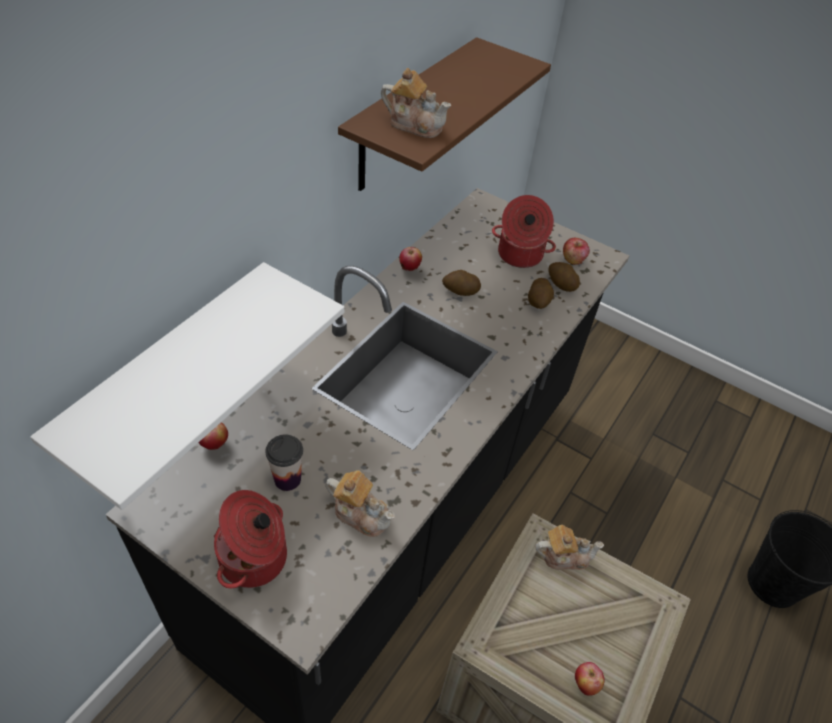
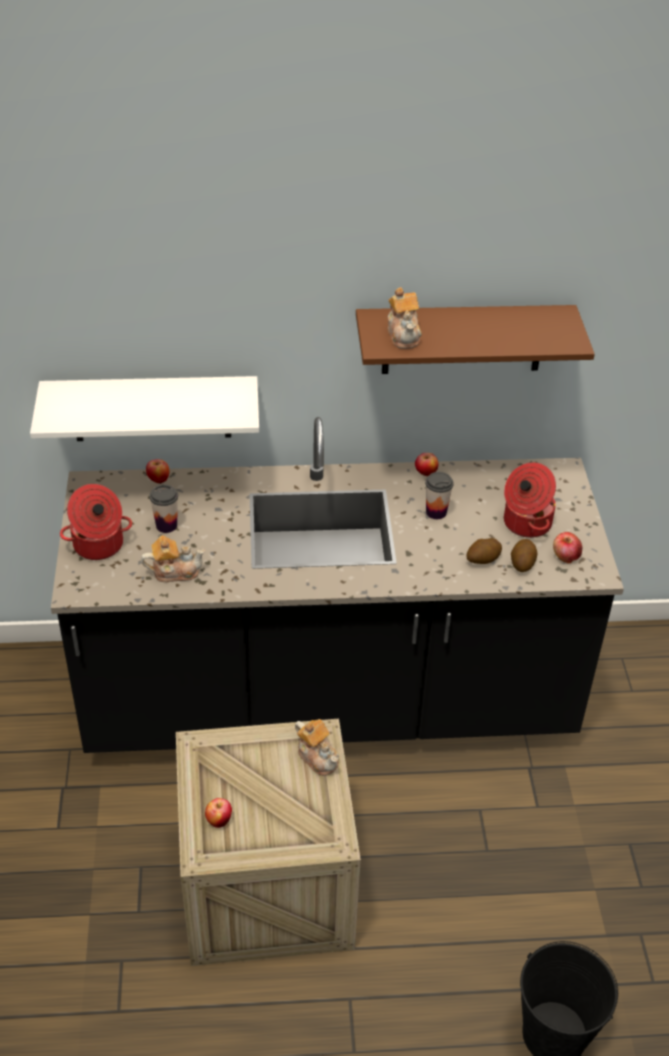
camera: 55 degrees right, 5 degrees down
teapot [325,470,395,537] -> teapot turned 90 degrees counterclockwise [141,535,205,582]
potato [442,270,481,296] -> cup [425,472,453,519]

